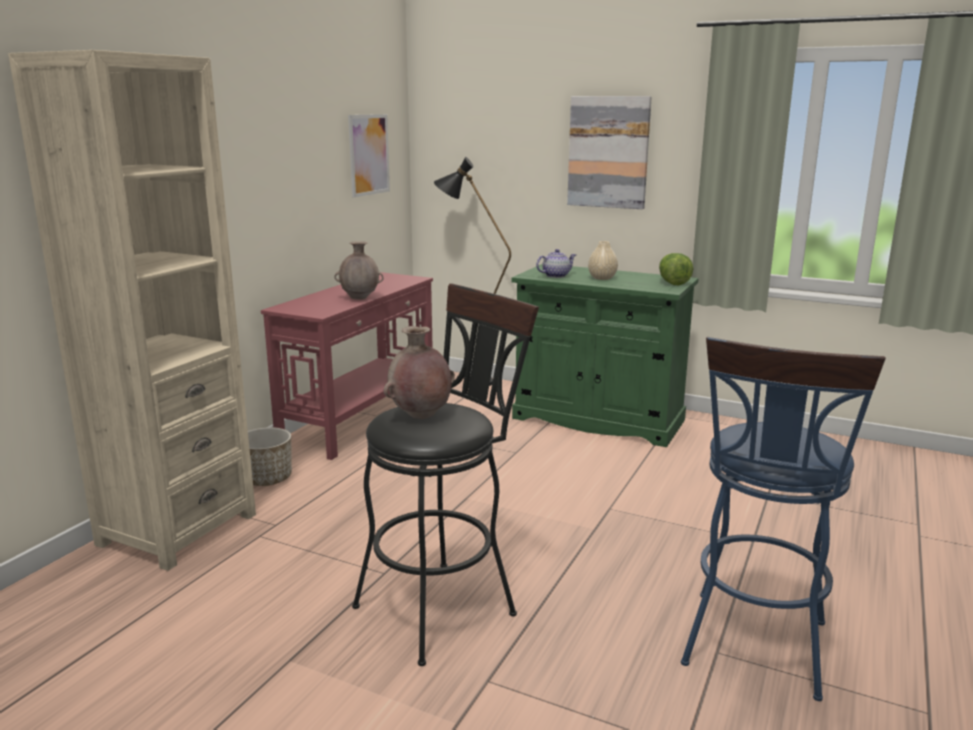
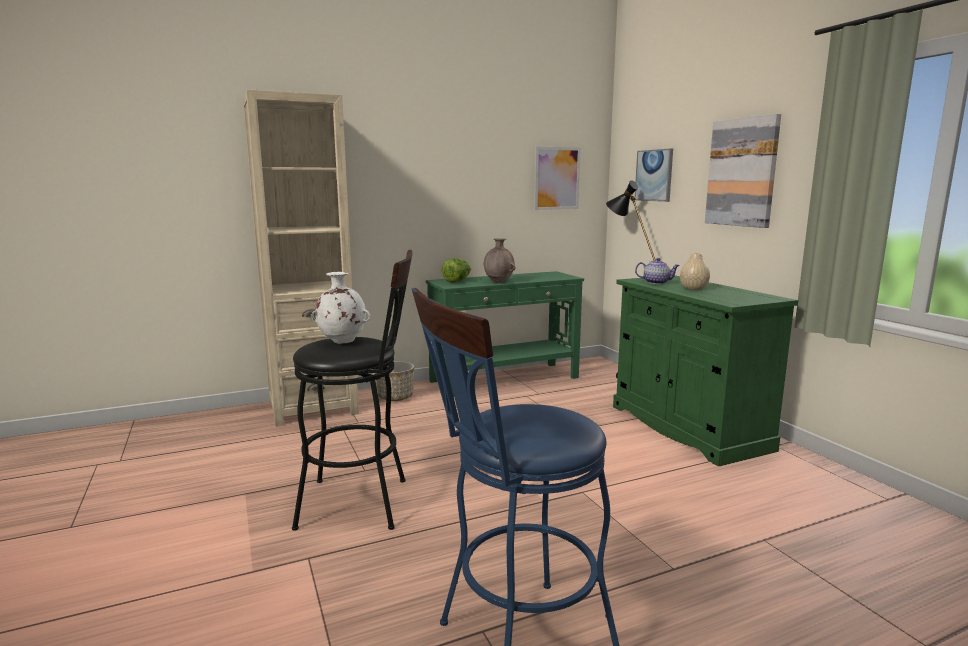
camera: 40 degrees right, 5 degrees down
red console table [261,272,433,460] -> green console table [426,271,584,396]
brown vase [384,326,455,419] -> white vase [311,272,371,344]
lettuce [659,253,693,286] -> lettuce moved to [442,258,471,283]
none -> picture [635,148,673,202]

